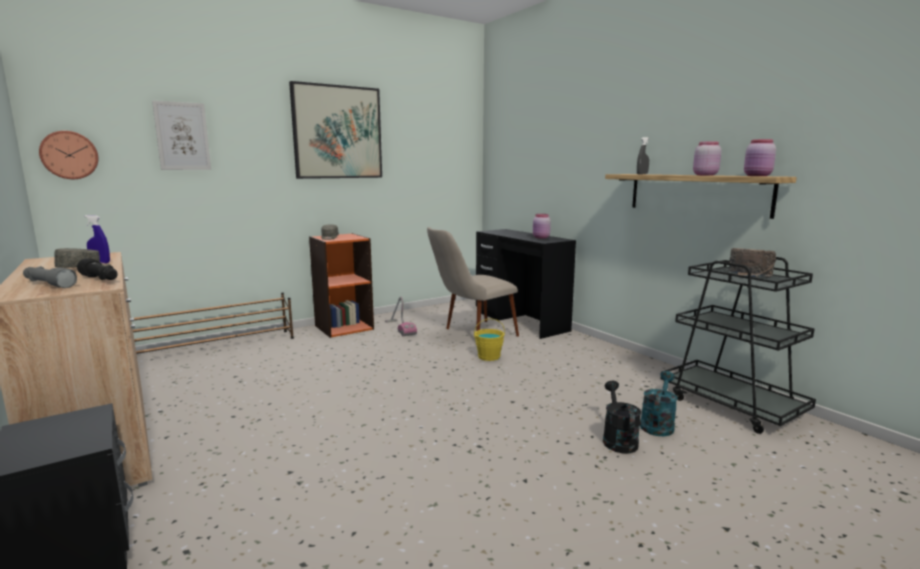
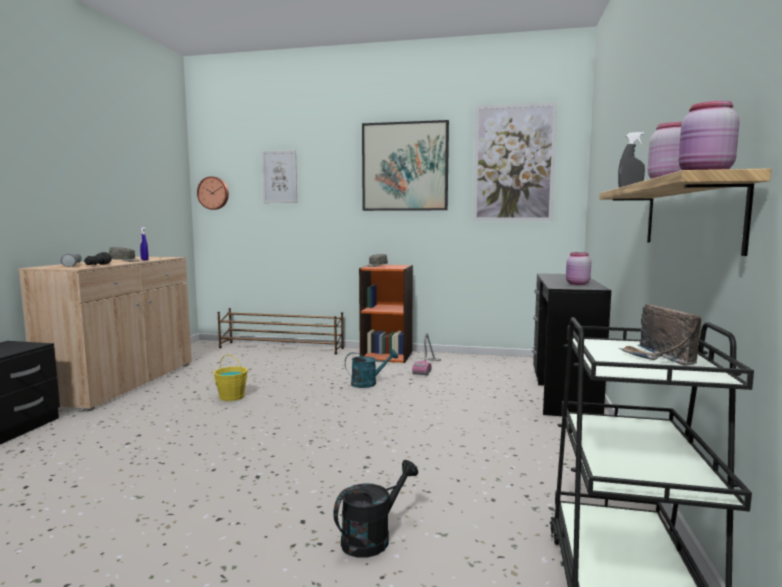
camera: 45 degrees right, 5 degrees down
beige chair [427,227,519,337] -> none
yellow bucket [474,318,505,361] -> yellow bucket moved to [213,354,248,401]
turquoise watering can [640,371,678,436] -> turquoise watering can moved to [345,349,398,388]
none -> picture [473,102,557,221]

